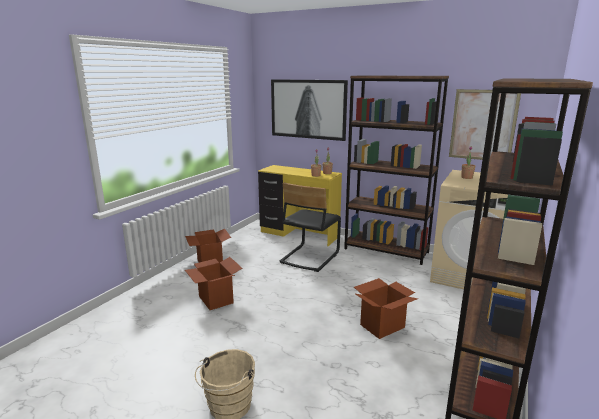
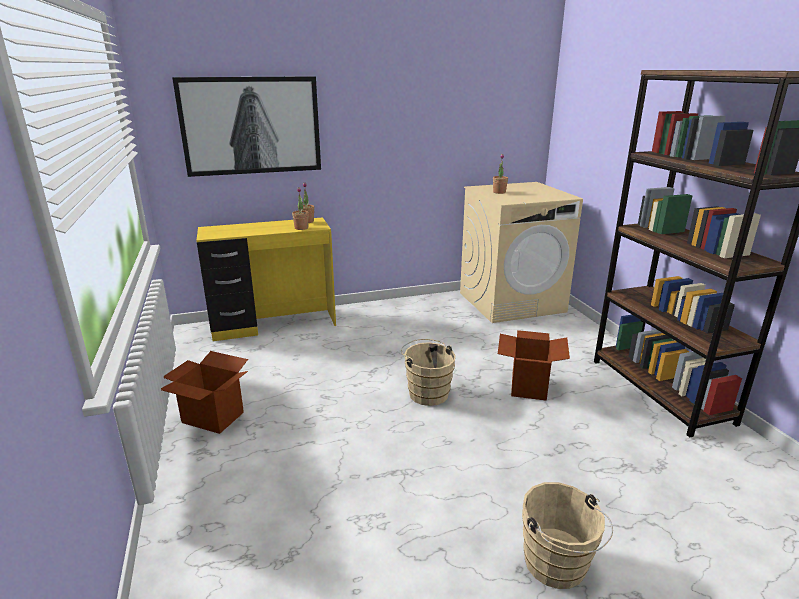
camera: 45 degrees left, 5 degrees up
cardboard box [185,257,243,310] -> none
black chair [279,183,341,272] -> none
brown bookcase [344,75,449,265] -> none
picture [449,89,521,160] -> none
none -> beige bucket [401,339,456,406]

